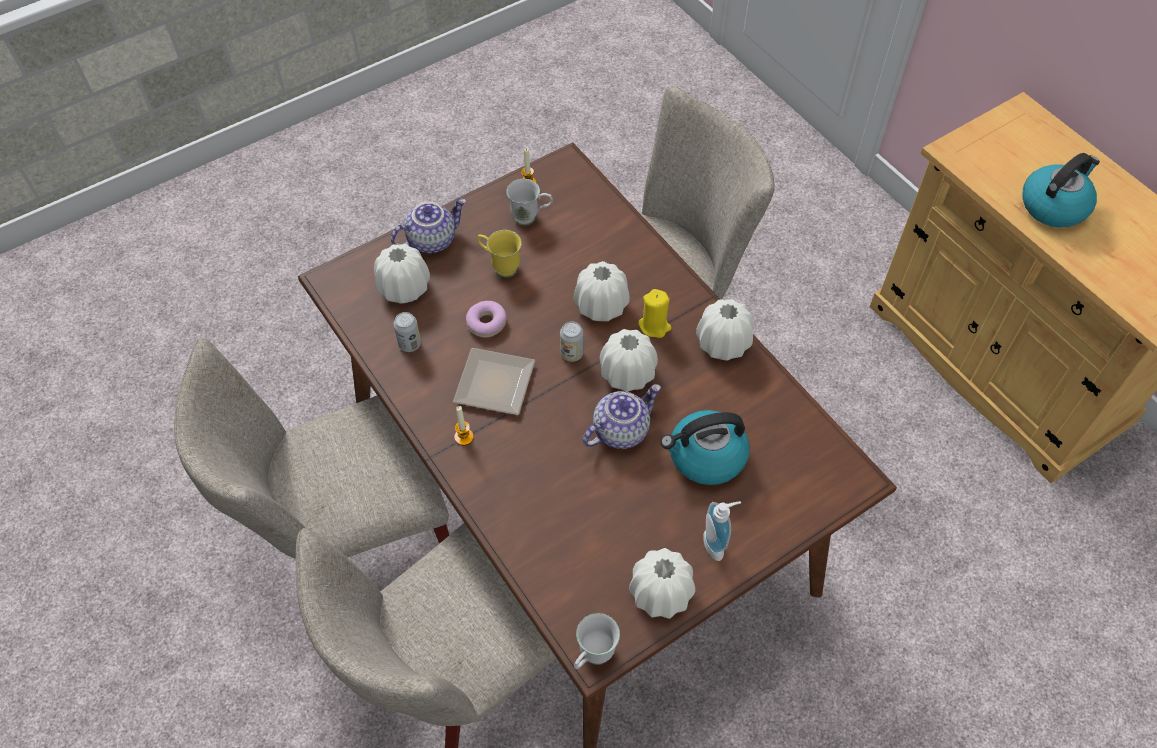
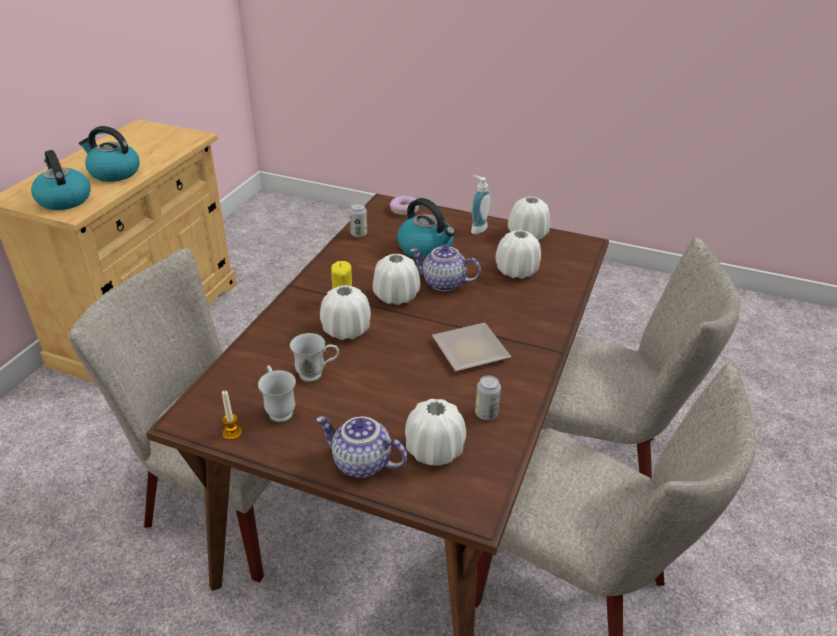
camera: 125 degrees left, 20 degrees down
candle [454,406,474,446] -> none
donut [466,301,507,338] -> donut moved to [389,196,419,215]
yellow mug [477,230,522,277] -> none
can [560,321,584,362] -> can moved to [349,203,367,237]
white mug [574,613,620,669] -> white mug moved to [290,333,339,382]
white vase [696,299,754,361] -> white vase moved to [495,230,541,279]
none -> kettle [31,150,91,210]

